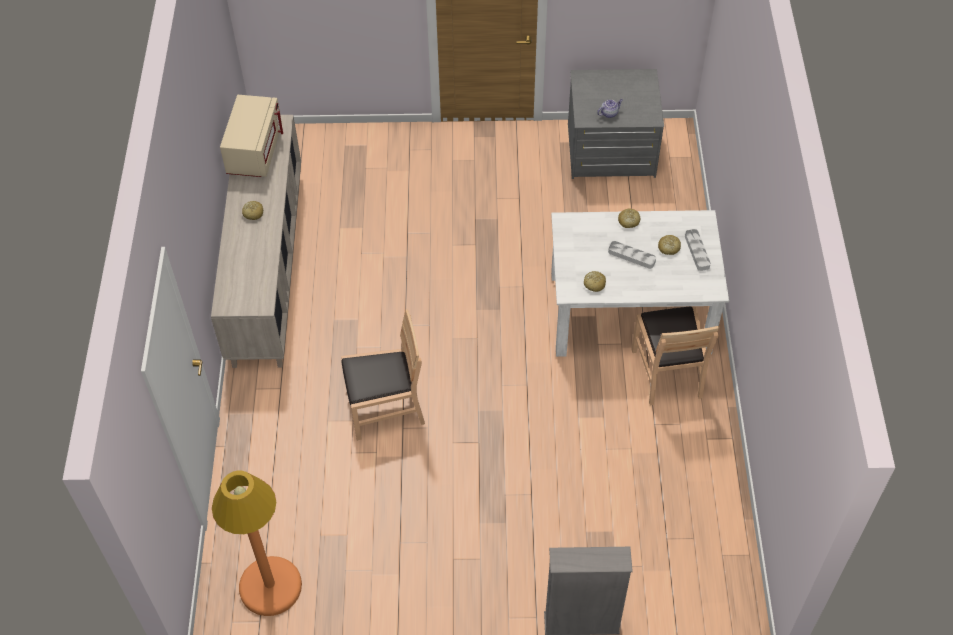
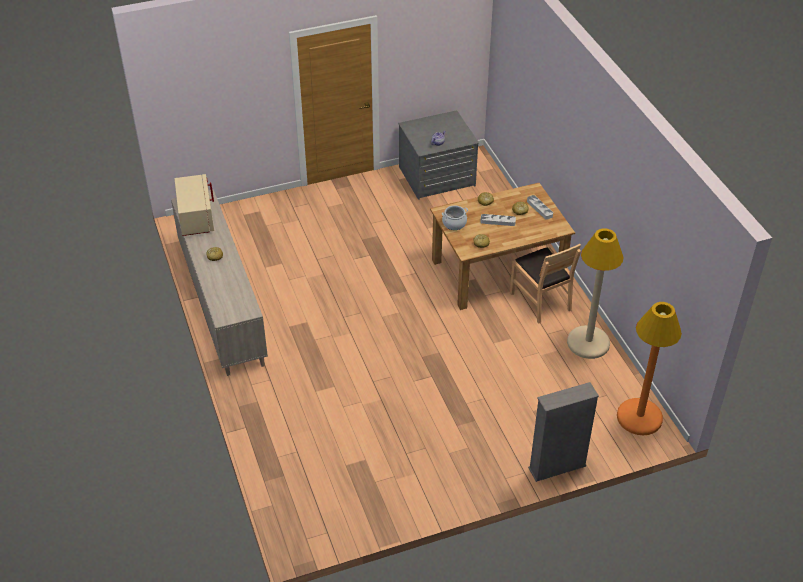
camera: 20 degrees left, 10 degrees down
orange floor lamp [212,470,302,616] -> orange floor lamp moved to [617,302,682,435]
brown chair [341,309,425,441] -> none
white dining table [551,210,729,357] -> brown dining table [430,183,575,310]
none -> cooking pot [442,205,468,230]
none -> beige floor lamp [567,228,624,359]

